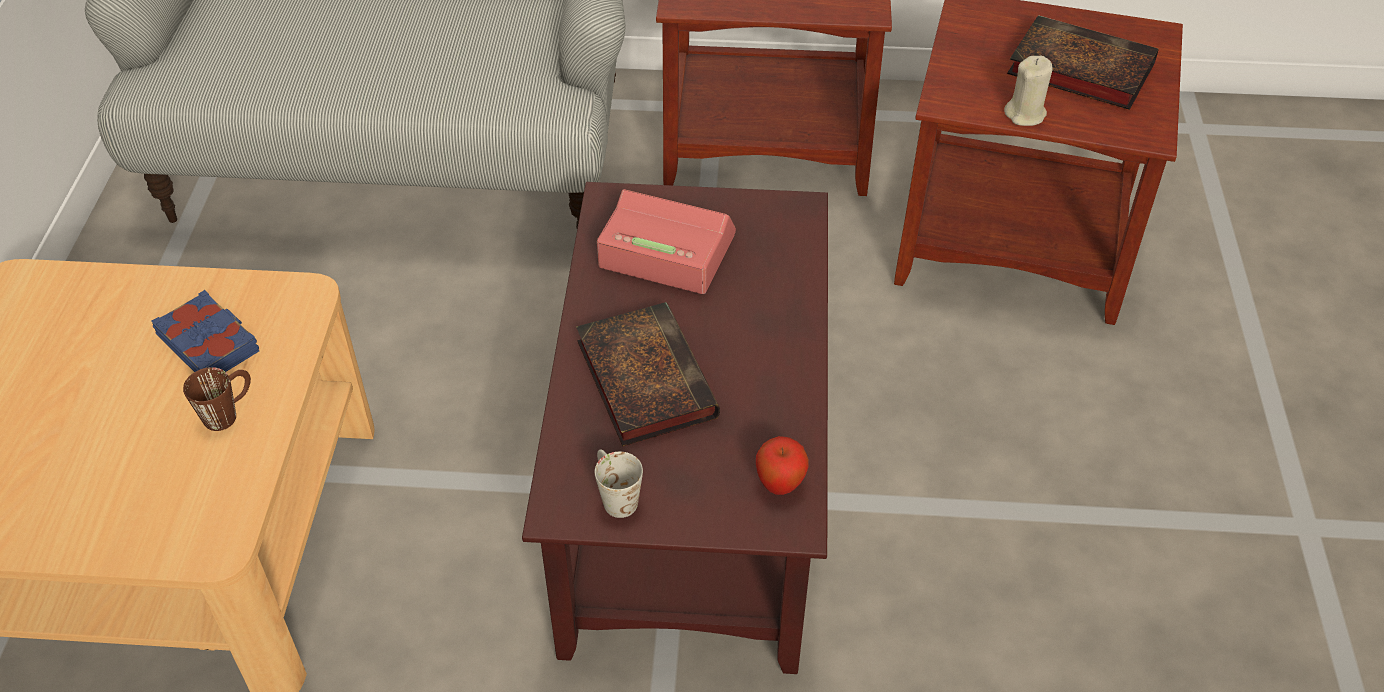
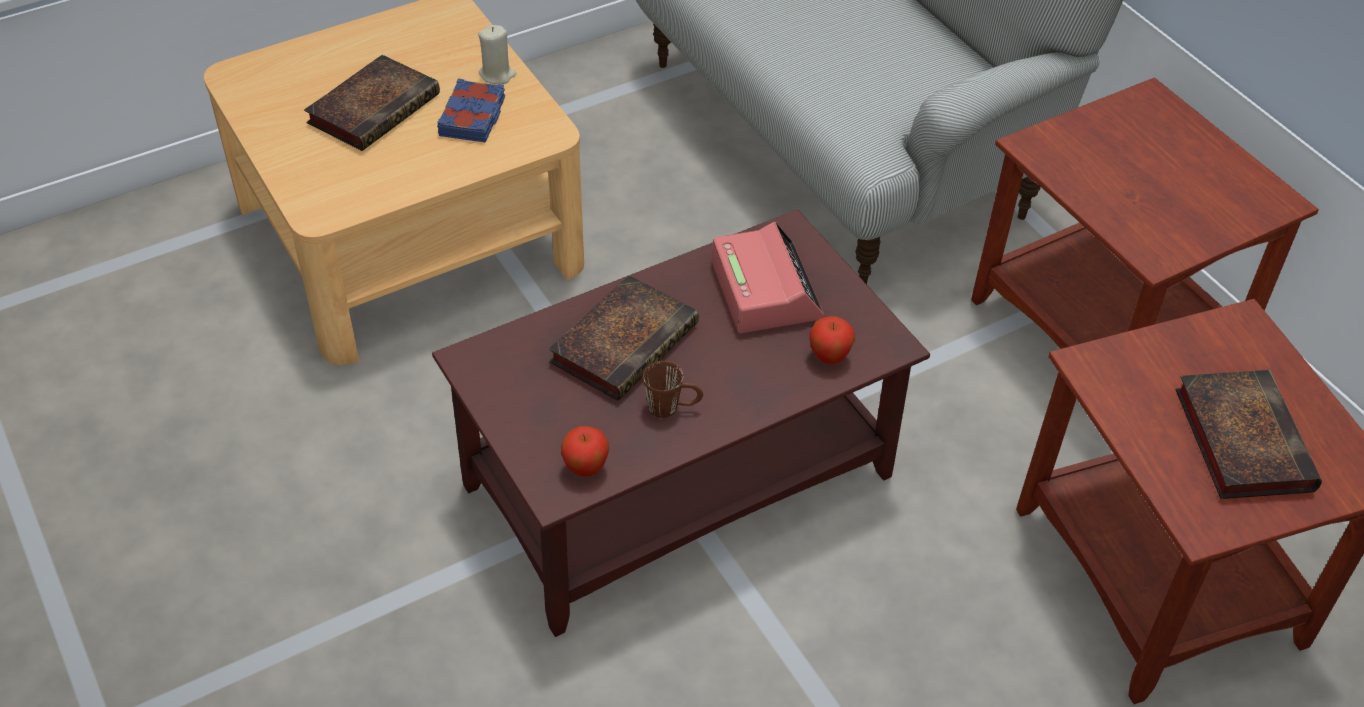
camera: 55 degrees right, 0 degrees up
brown mug [183,367,251,431] -> brown mug moved to [643,361,703,418]
white mug [595,450,643,518] -> none
beige candle [1004,56,1052,126] -> beige candle moved to [478,25,516,84]
none -> book [304,55,440,151]
none -> apple [809,316,855,364]

